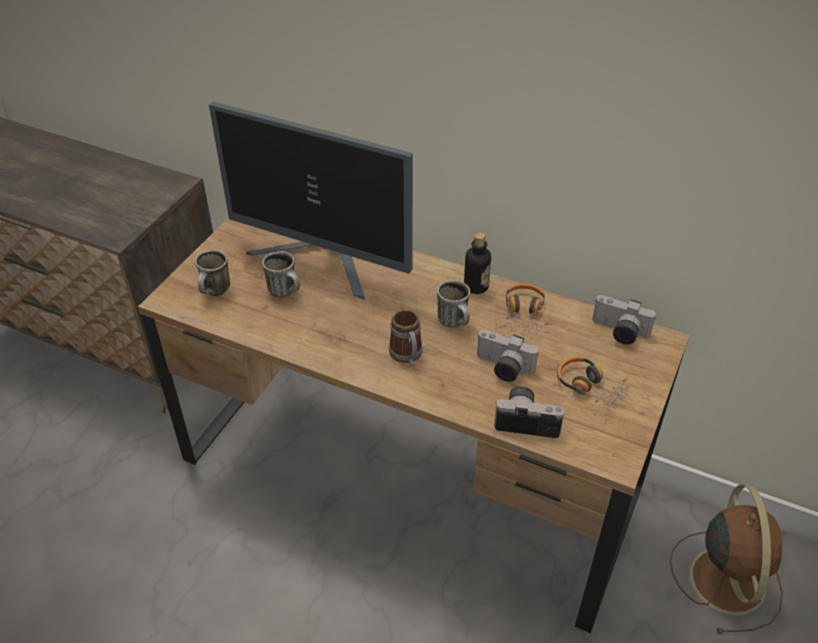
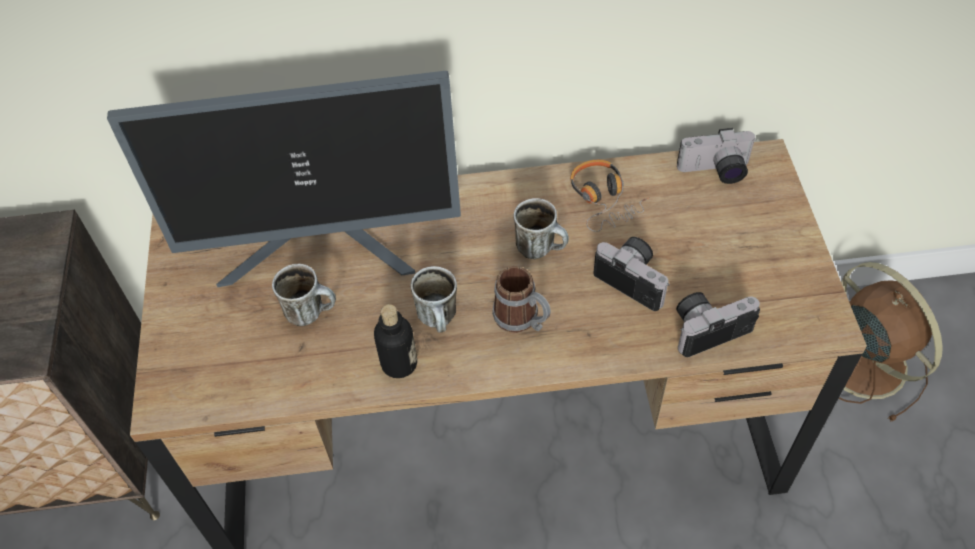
camera: 30 degrees left, 10 degrees up
mug [195,250,230,296] -> mug moved to [410,266,457,333]
bottle [464,233,491,294] -> bottle moved to [374,304,417,378]
camera [477,330,539,382] -> camera turned 135 degrees counterclockwise [593,237,670,311]
headphones [557,356,630,416] -> none

